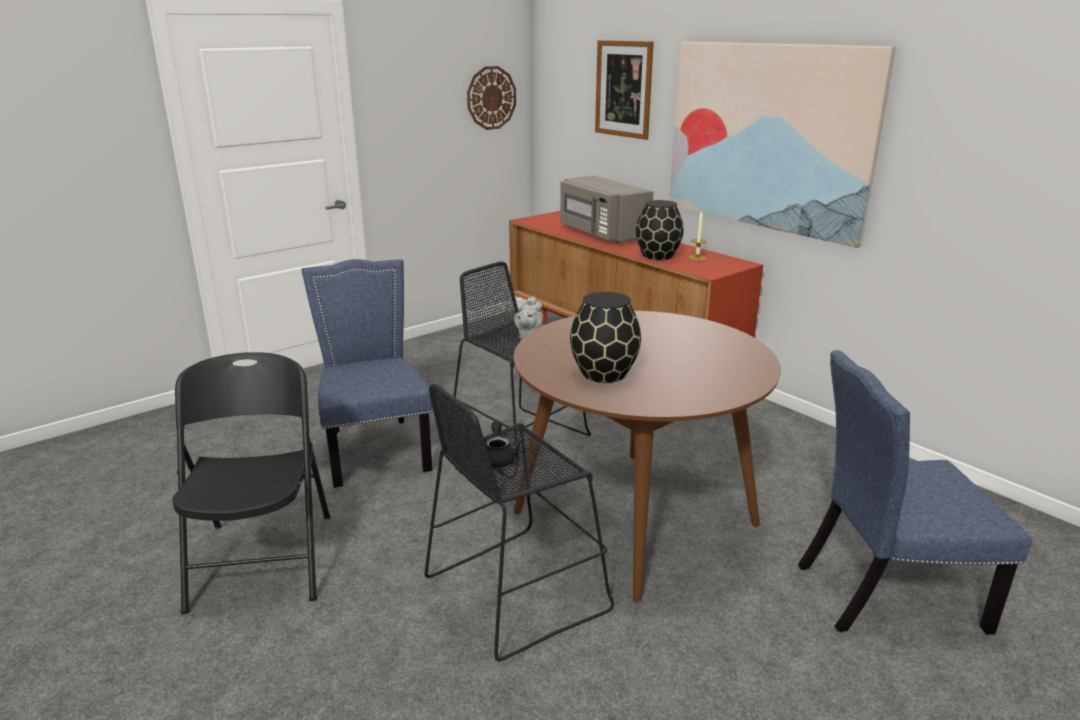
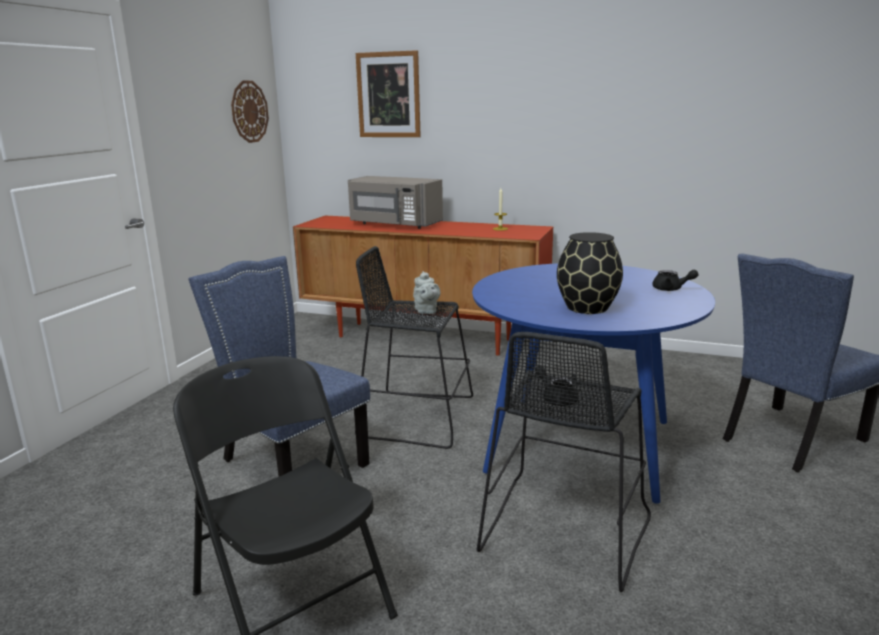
camera: 30 degrees left, 5 degrees down
brown dining table [514,311,781,601] -> blue dining table [472,263,715,504]
black vase [636,200,684,260] -> none
picture [670,42,896,248] -> none
none -> black teapot [652,270,698,291]

